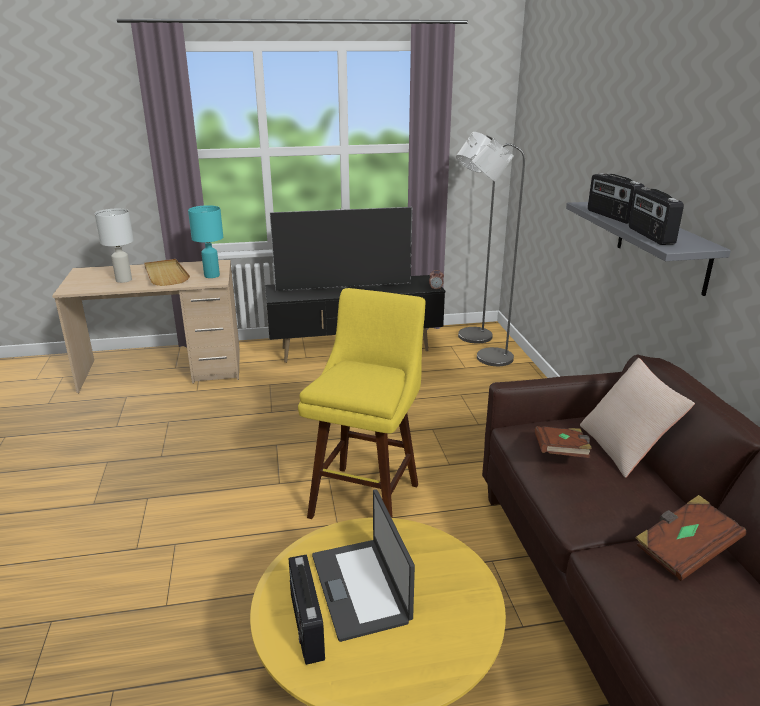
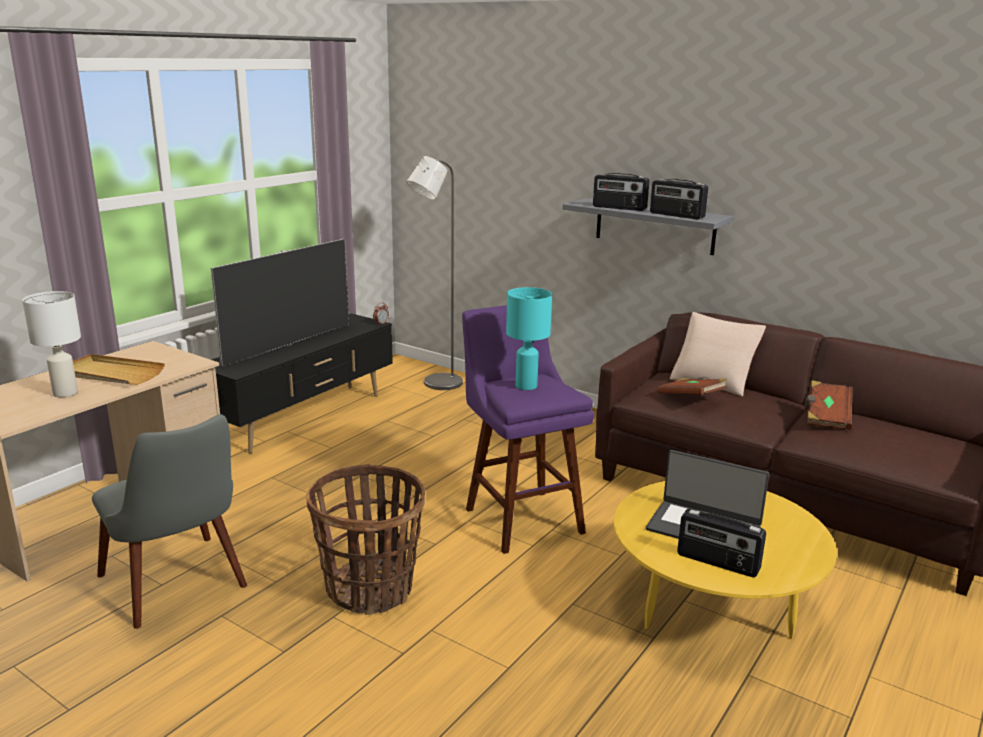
camera: 45 degrees left, 5 degrees down
turquoise table lamp [188,205,223,278] -> turquoise table lamp moved to [506,287,552,390]
yellow stool [298,288,425,519] -> purple stool [462,305,594,554]
grey floor lamp [456,132,495,343] -> none
none -> grey chair [92,414,247,629]
none -> basket [306,464,425,615]

